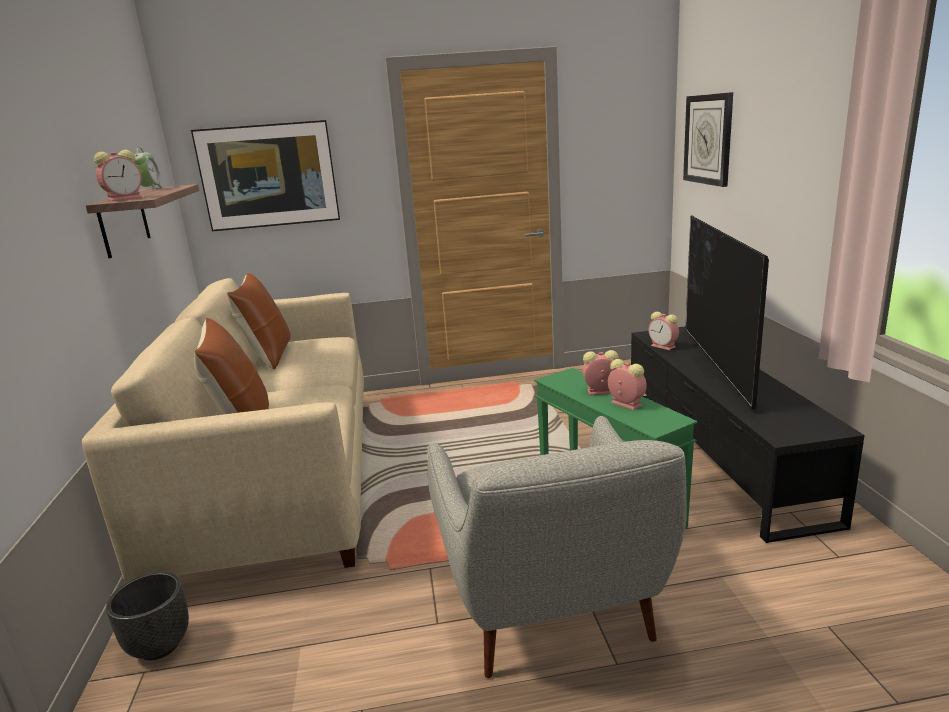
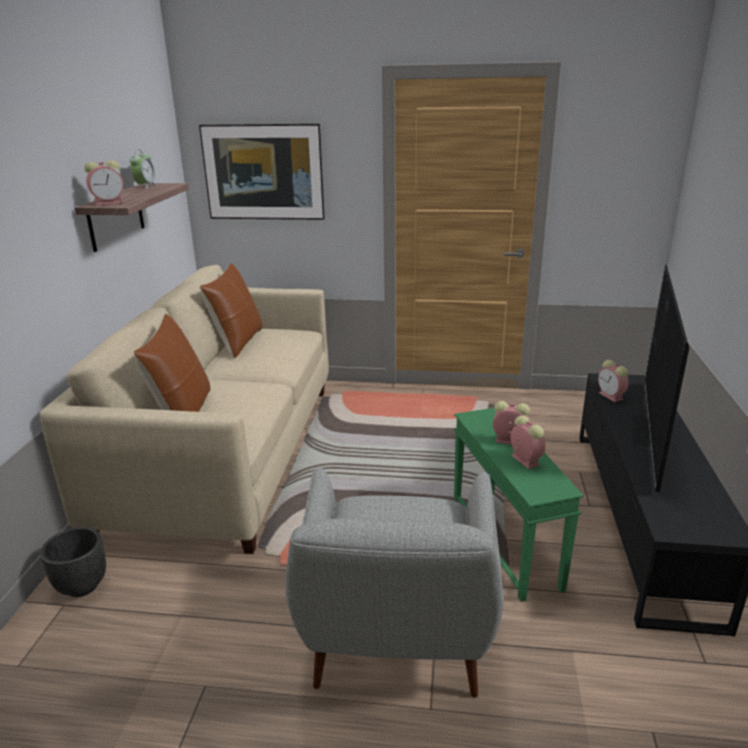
camera: 15 degrees right, 5 degrees up
wall clock [683,92,733,187] -> none

